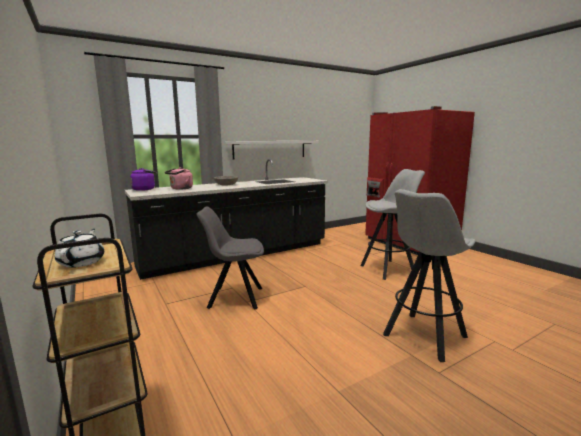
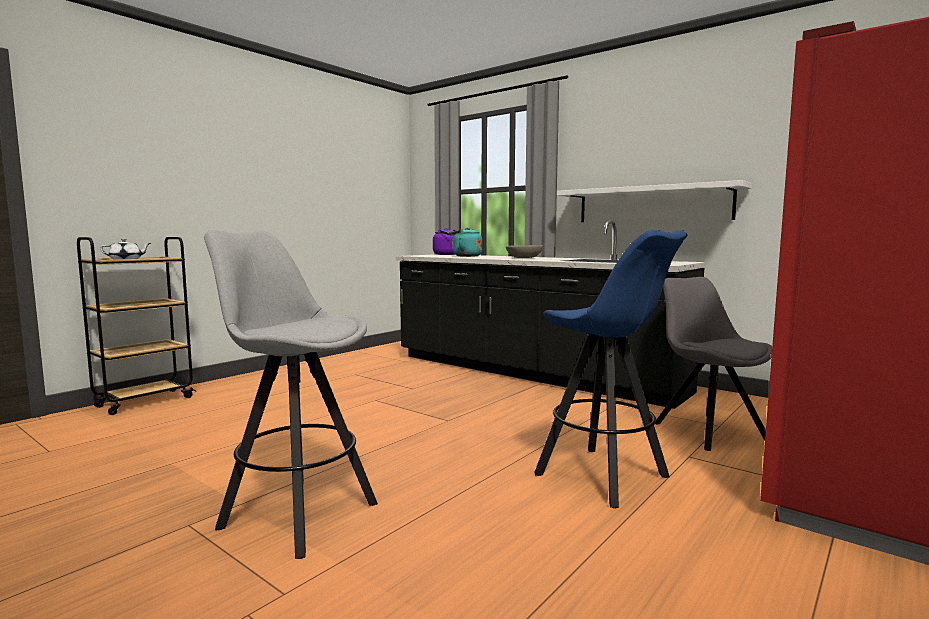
camera: 70 degrees right, 5 degrees down
pink kettle [165,167,193,190] -> turquoise kettle [448,228,482,257]
grey chair [197,206,264,309] -> grey chair moved to [655,277,772,451]
grey stool [360,169,425,280] -> blue stool [534,230,687,508]

